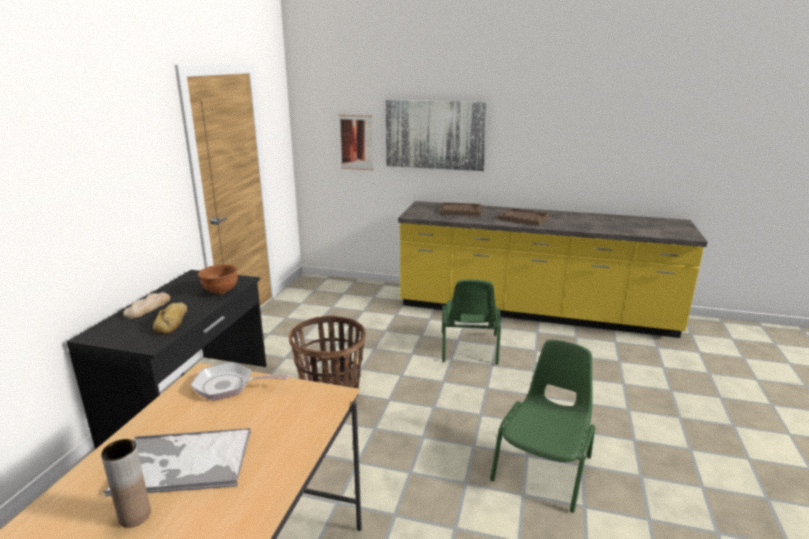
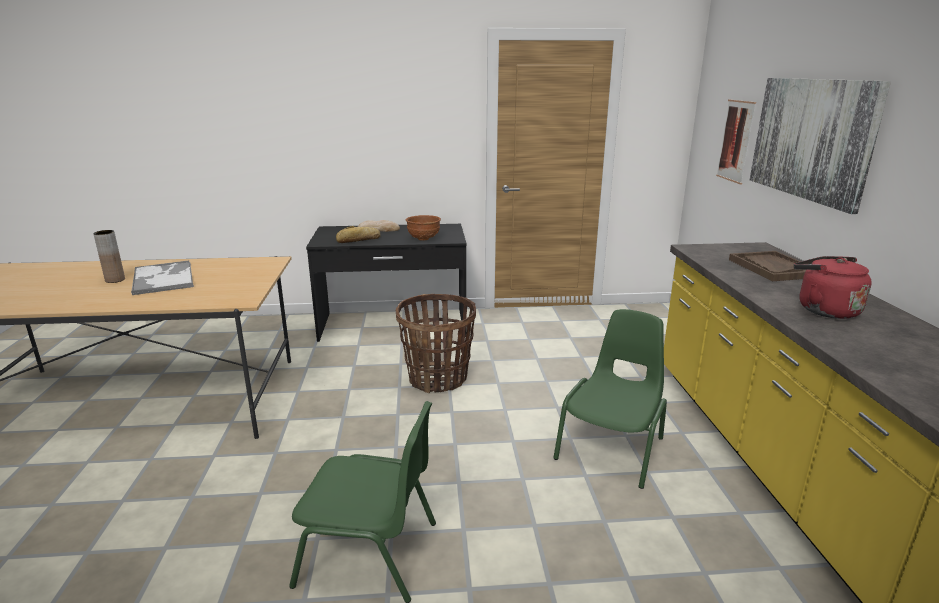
camera: 70 degrees right, 0 degrees up
frying pan [190,362,288,401] -> none
green chair [442,280,501,364] -> green chair turned 135 degrees clockwise [553,309,667,489]
brown tray [498,208,550,226] -> red kettle [794,256,872,319]

